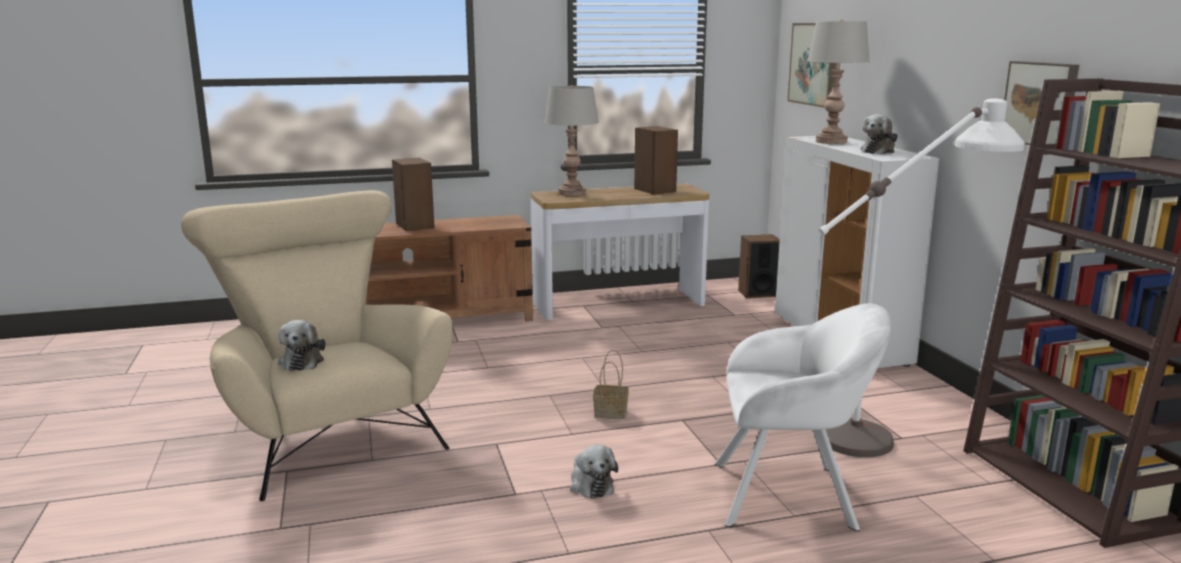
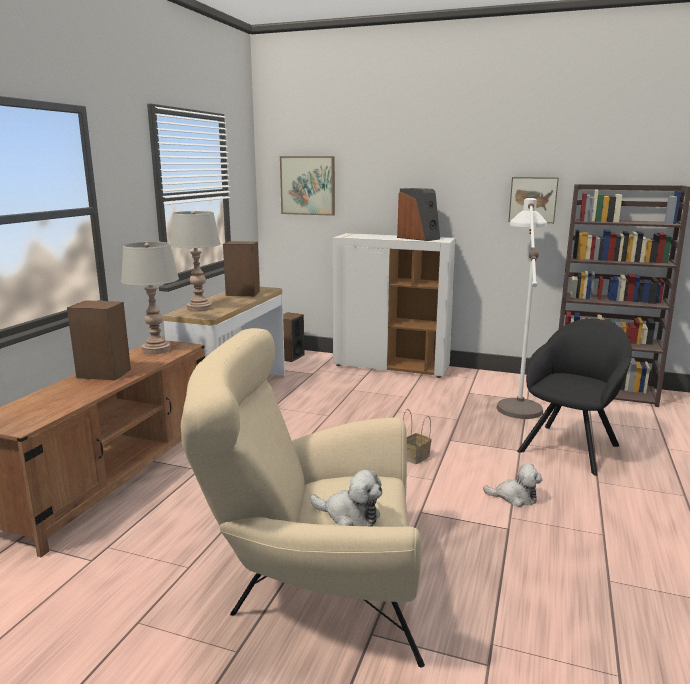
camera: 55 degrees left, 0 degrees up
white armchair [715,303,891,531] -> black armchair [517,319,632,476]
grey table lamp [807,19,870,144] -> grey table lamp moved to [121,242,179,354]
plush toy [860,114,898,154] -> speaker [397,188,440,241]

